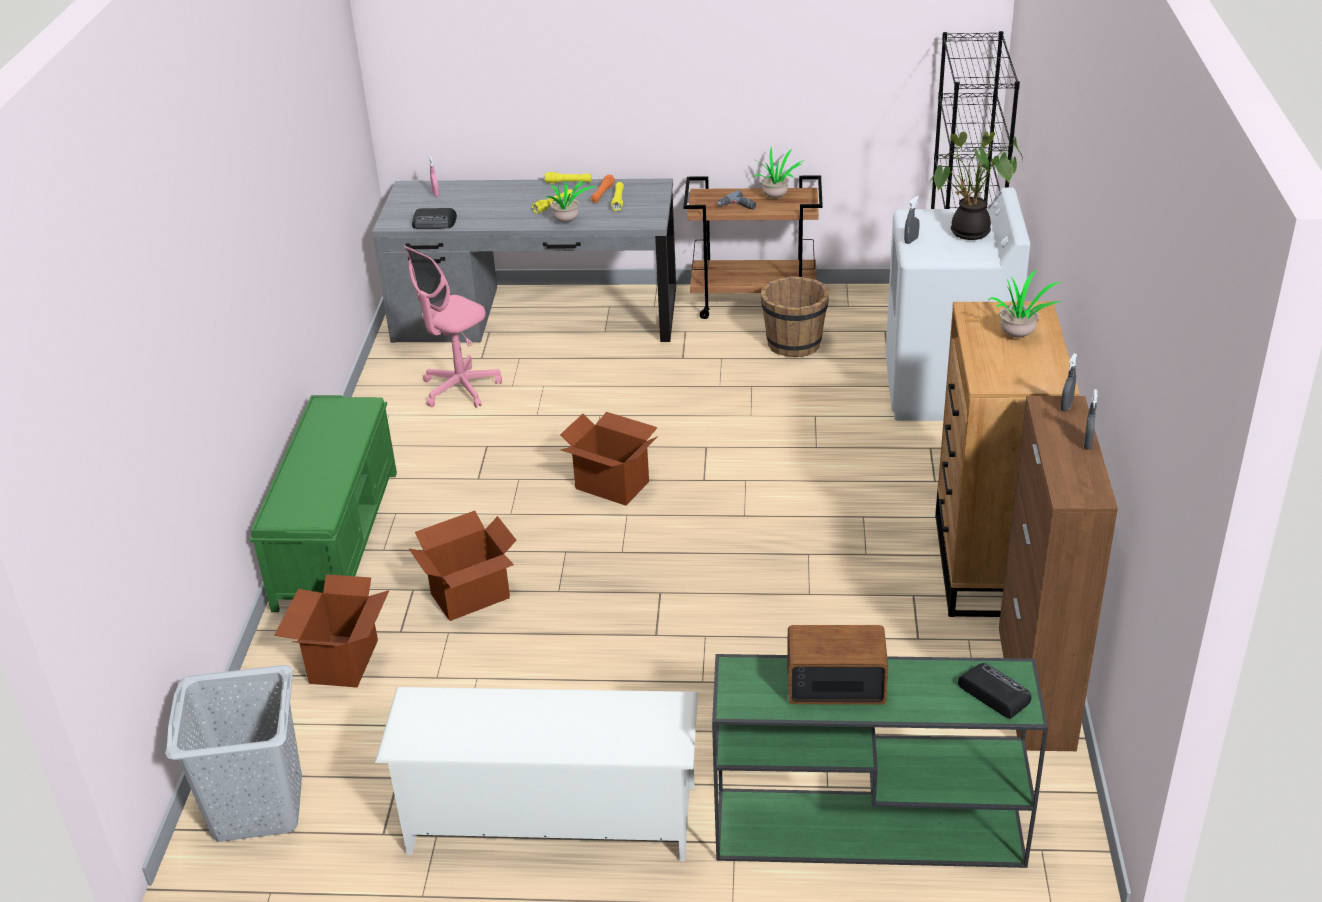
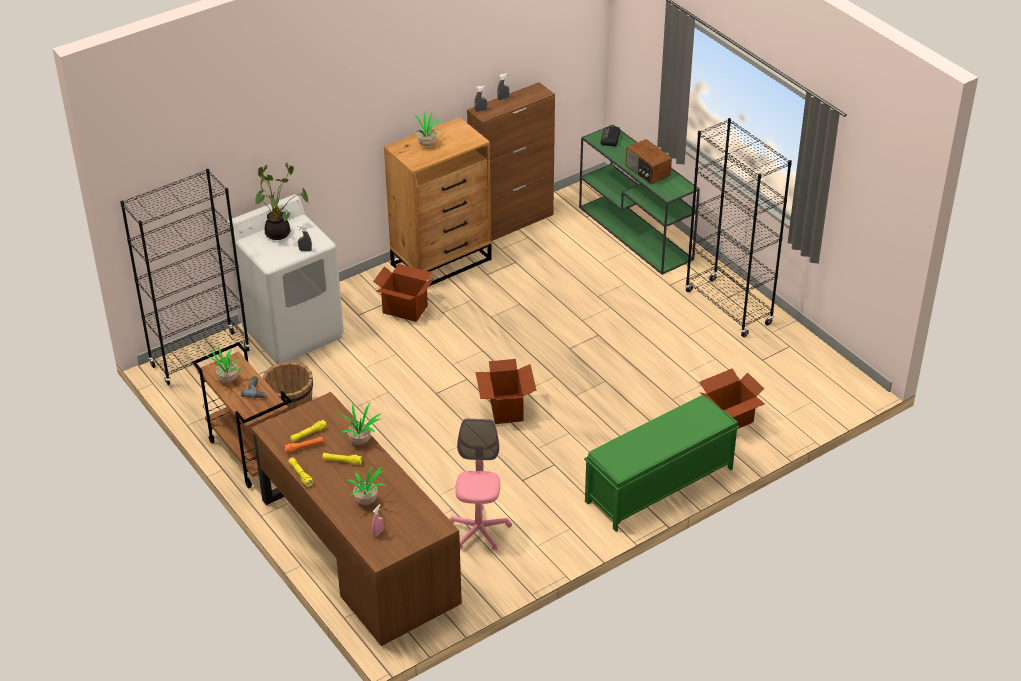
camera: 130 degrees left, 5 degrees up
grey laundry basket [165,665,302,842] -> none
grey desk [372,178,676,343] -> brown desk [251,392,462,646]
white shoe rack [375,687,698,861] -> black bookcase [685,118,792,337]
pink office chair [404,246,502,408] -> pink office chair turned 90 degrees counterclockwise [449,418,512,550]
cardboard box [409,511,517,621] -> cardboard box moved to [374,264,434,322]
radio [412,208,457,229] -> none
none -> potted plant [346,466,385,505]

